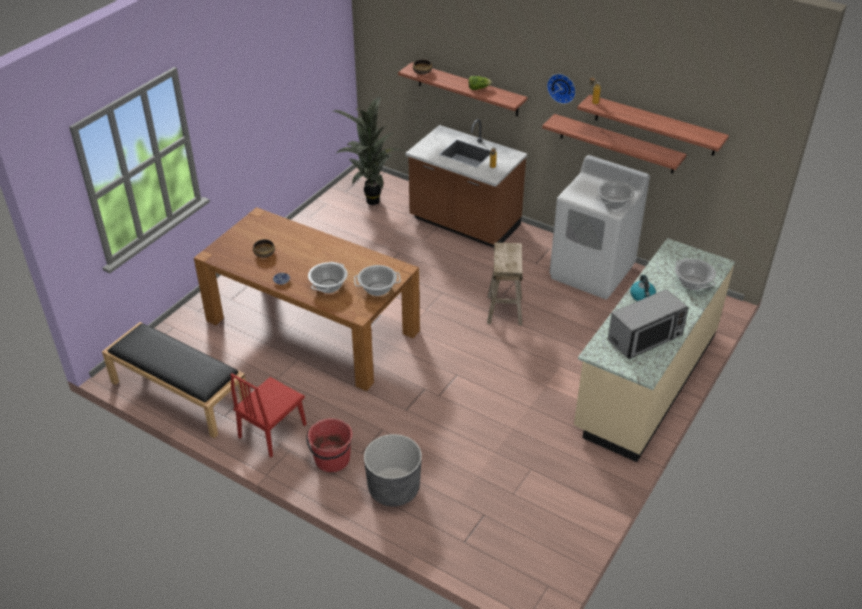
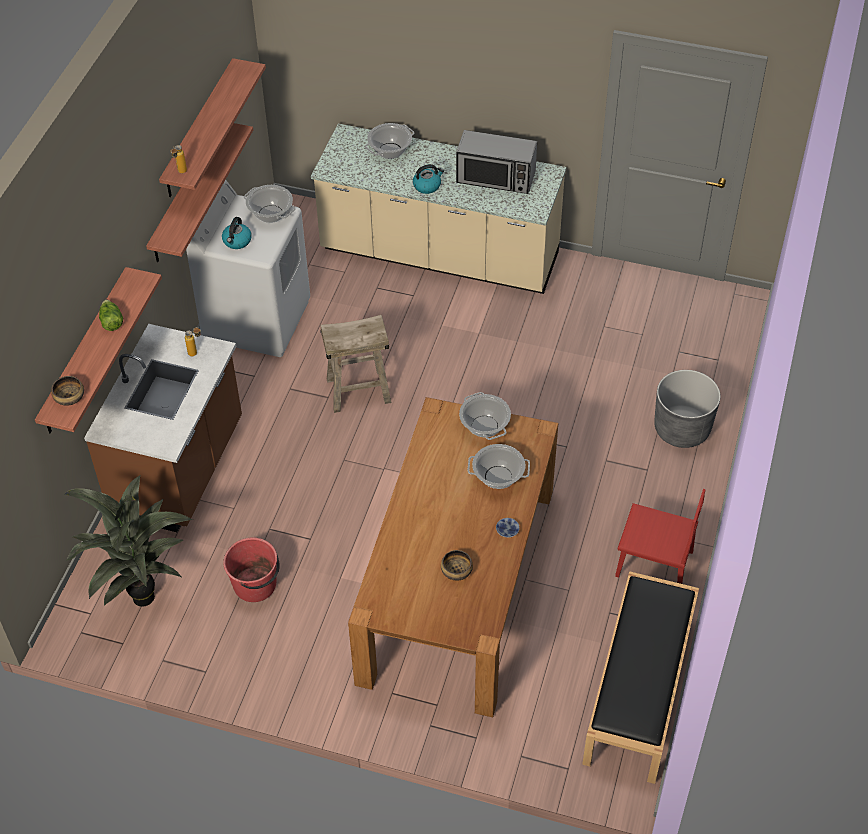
camera: 105 degrees left, 10 degrees up
red bucket [306,418,352,472] -> red bucket moved to [223,537,280,602]
wall clock [547,74,576,104] -> none
microwave [608,289,688,359] -> microwave turned 150 degrees clockwise [456,130,537,194]
none -> kettle [222,217,252,249]

